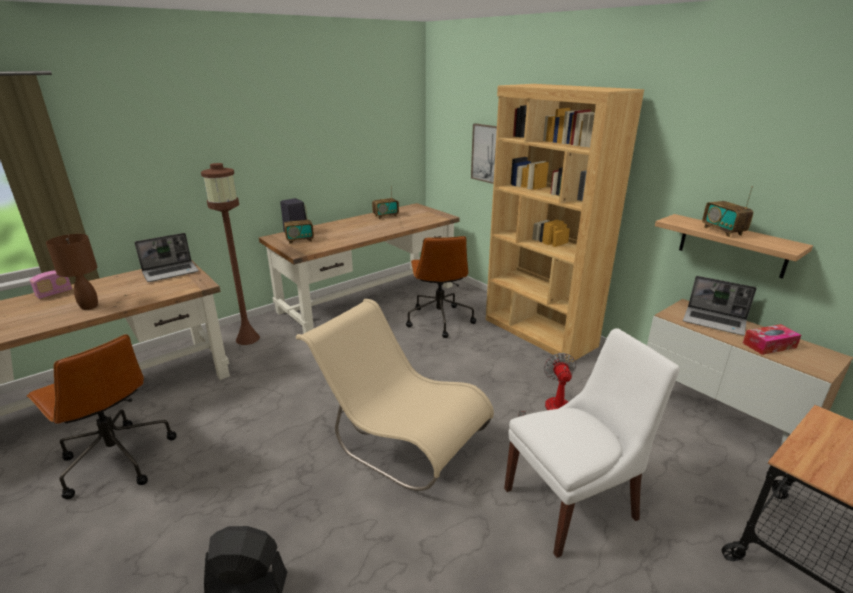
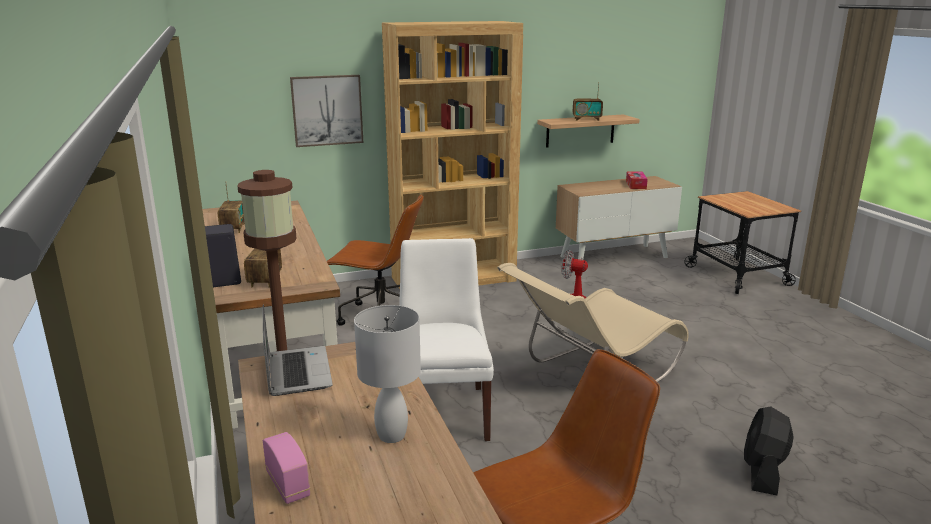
camera: 70 degrees left, 5 degrees down
brown table lamp [46,234,98,310] -> white table lamp [354,305,421,443]
white chair [504,328,680,558] -> white chair moved to [399,238,494,441]
laptop [683,276,757,336] -> none

